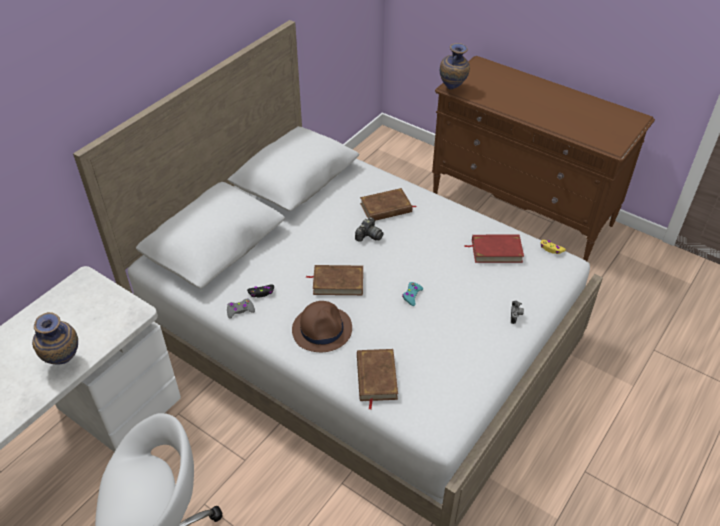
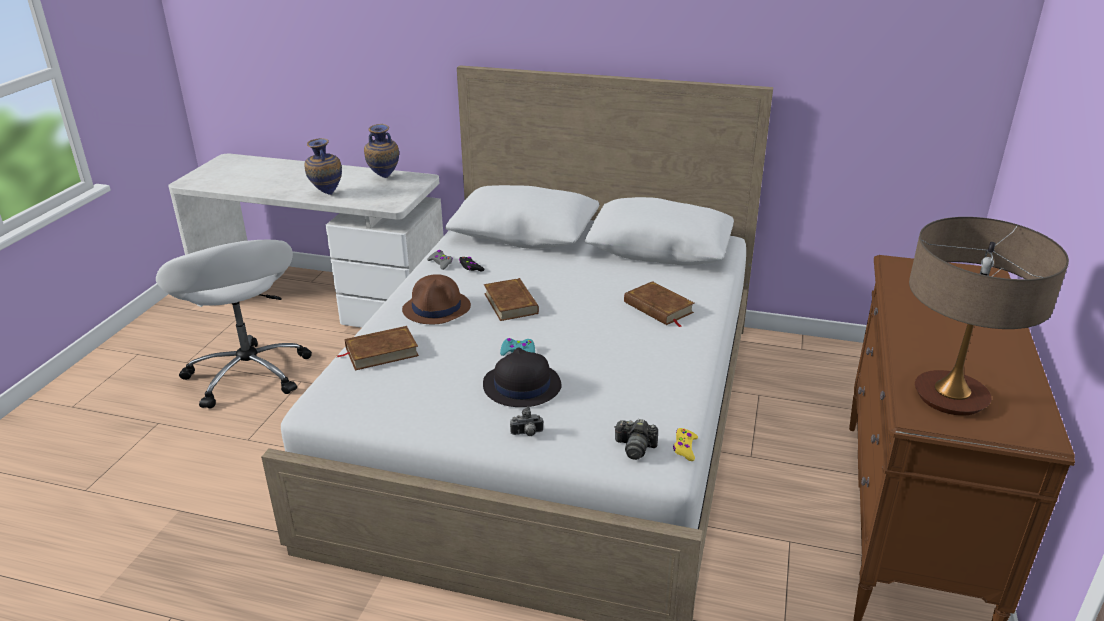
camera: 70 degrees right, 15 degrees down
camera [355,217,383,241] -> camera moved to [614,419,658,460]
vase [440,43,470,90] -> vase moved to [364,124,399,178]
red book [464,235,524,263] -> none
none -> black hat [483,347,562,407]
none -> table lamp [909,217,1069,416]

